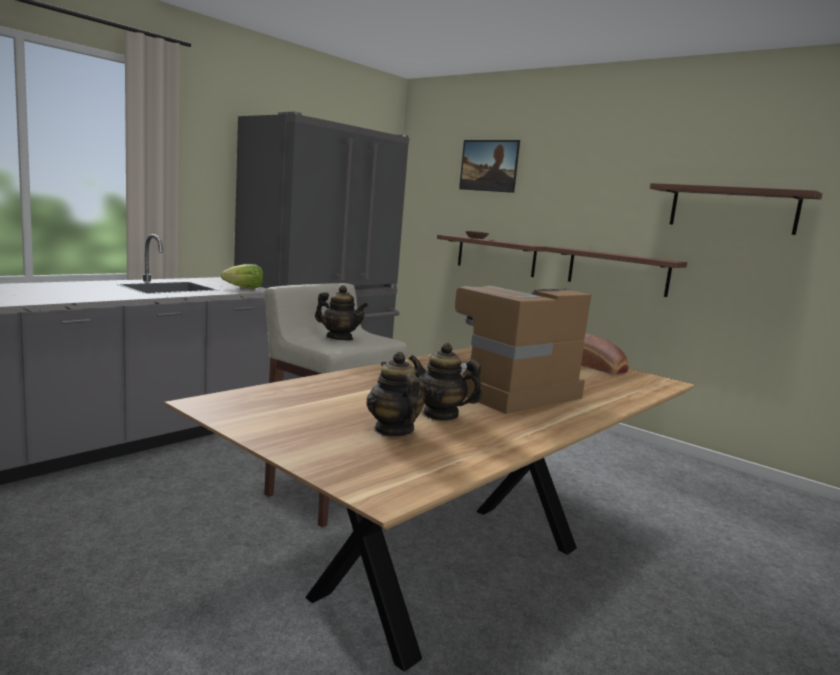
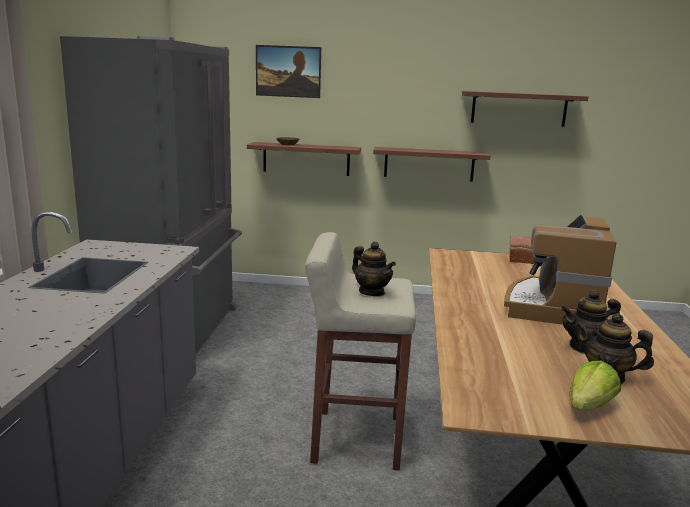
camera: 35 degrees left, 5 degrees up
lettuce [221,264,263,289] -> lettuce moved to [569,361,621,411]
teapot [315,285,368,340] -> teapot turned 60 degrees clockwise [352,242,396,296]

